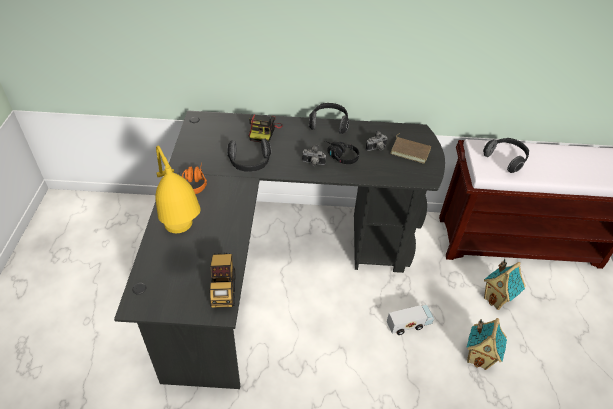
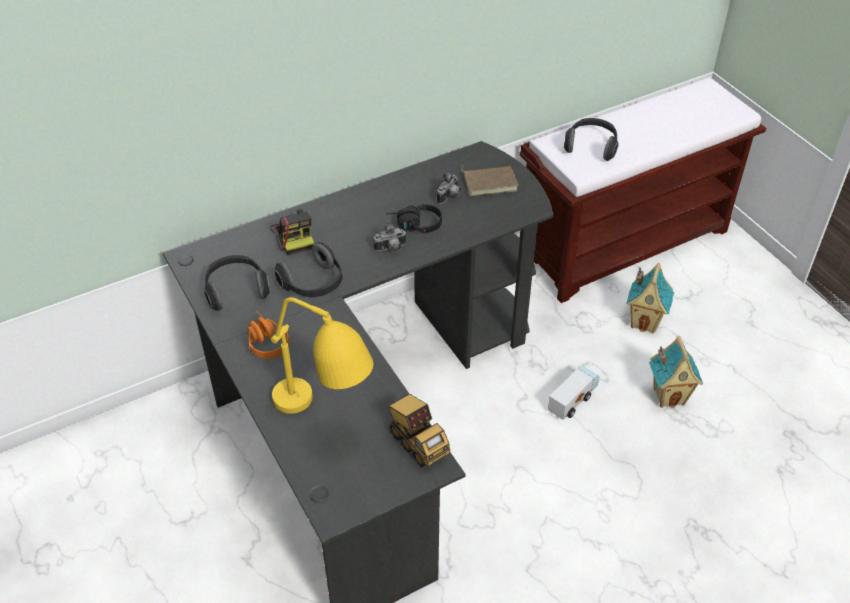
camera: 30 degrees left, 0 degrees up
headphones [309,103,349,134] -> headphones moved to [204,255,270,311]

